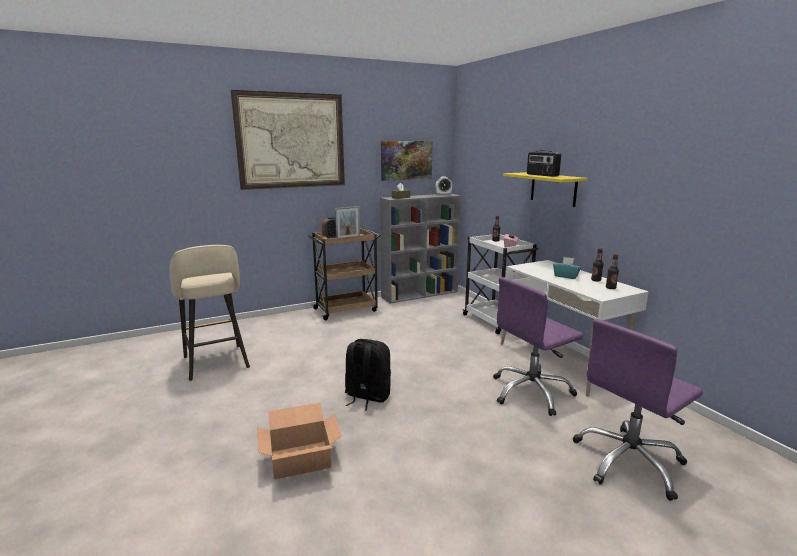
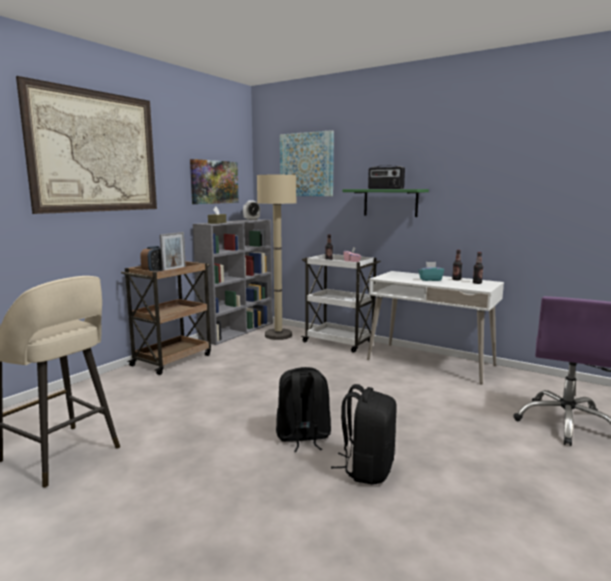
camera: 30 degrees left, 5 degrees down
cardboard box [257,403,342,479] -> none
purple office chair [493,277,583,416] -> none
yellow shelf [503,172,587,207] -> green shelf [342,189,429,217]
none -> beige floor lamp [257,175,296,340]
none -> picture [280,130,334,196]
none -> black backpack [331,384,397,485]

